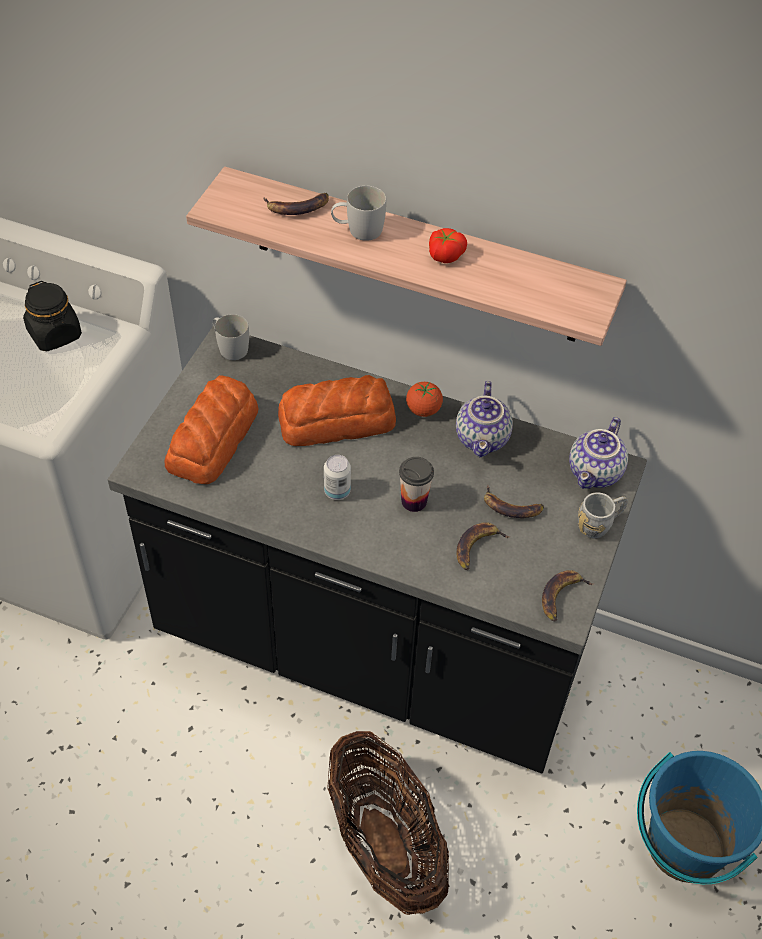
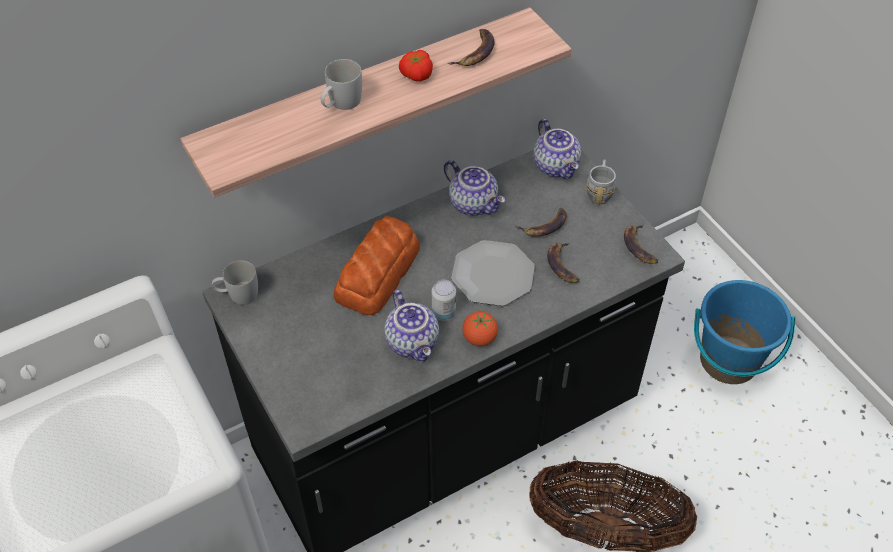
camera: 50 degrees left, 0 degrees up
black jar [23,281,82,351] -> none
bread [164,375,258,484] -> none
banana [263,193,329,215] -> banana moved to [448,29,495,66]
cup [399,457,434,512] -> plate [451,240,535,306]
tomato [406,382,443,417] -> tomato moved to [462,312,498,346]
none -> teapot [384,289,439,362]

